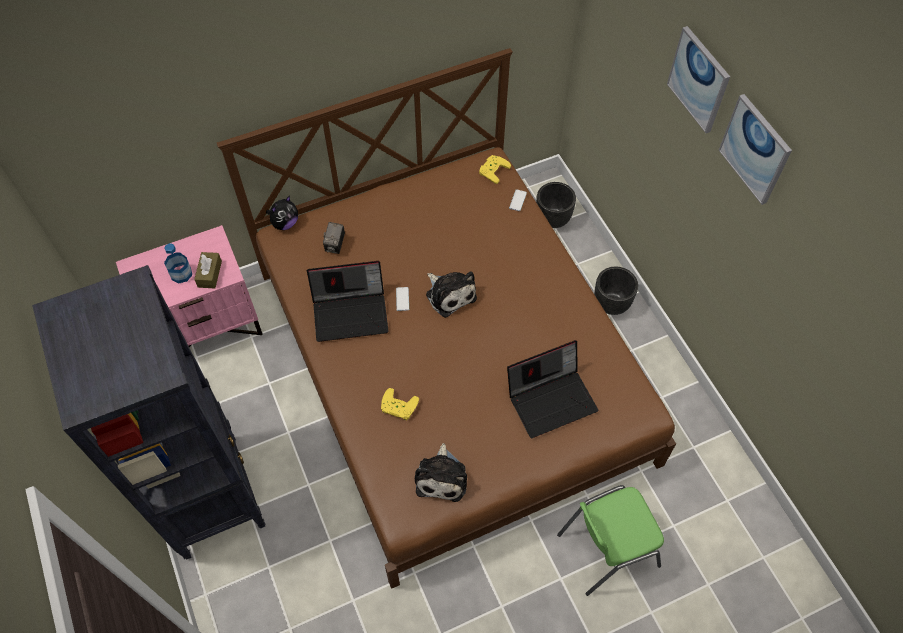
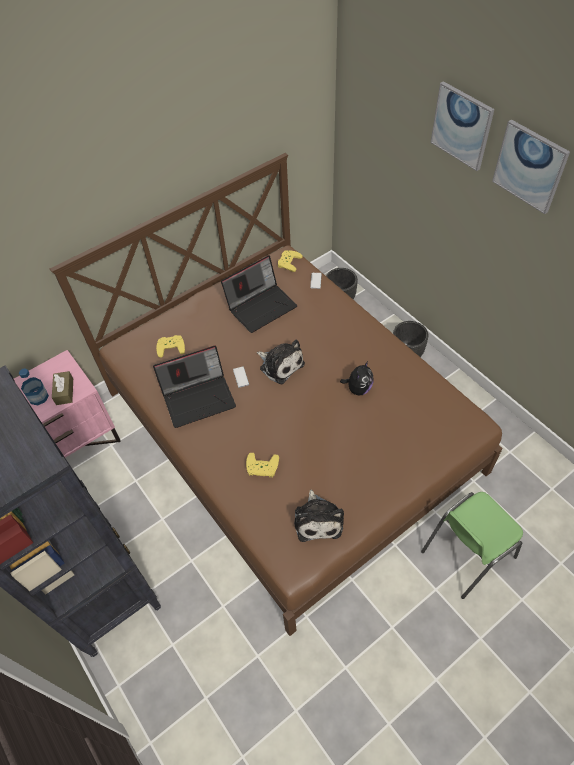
camera: 10 degrees left, 5 degrees down
plush toy [266,195,298,230] -> plush toy moved to [340,361,374,396]
camera [323,222,345,254] -> yellow game controller [156,335,185,358]
laptop [507,340,598,438] -> laptop moved to [221,255,297,333]

